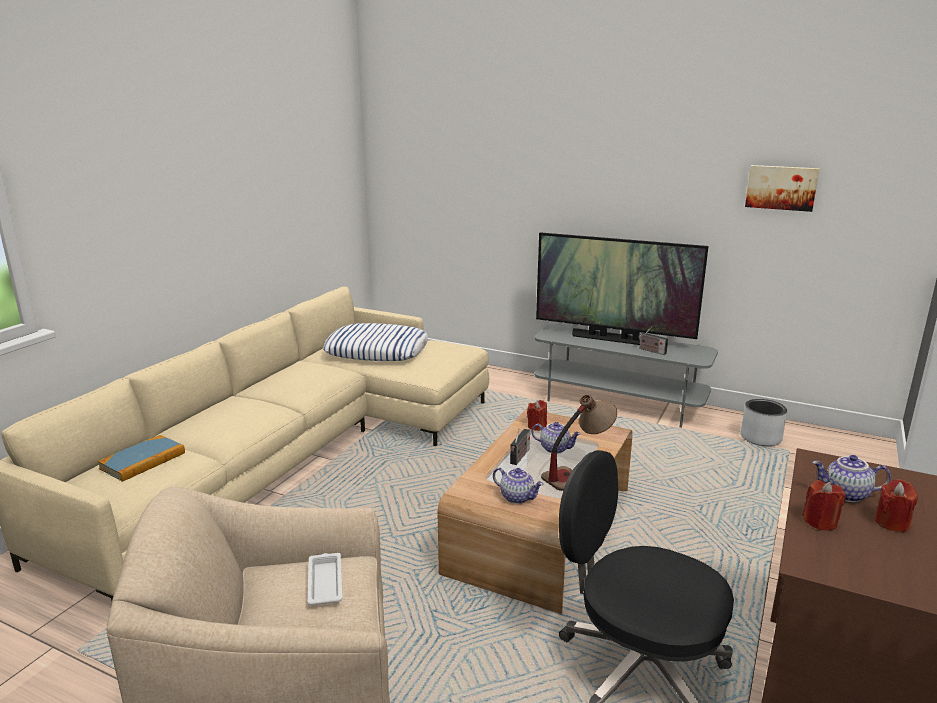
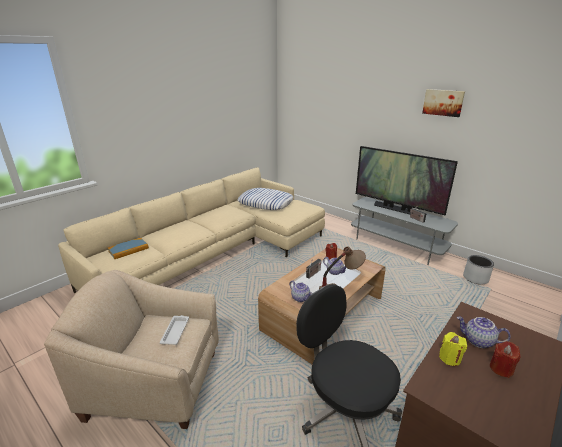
camera: 15 degrees right, 5 degrees up
picture [745,165,820,212] -> picture moved to [422,89,465,117]
red candle [802,480,846,531] -> yellow candle [439,332,467,366]

